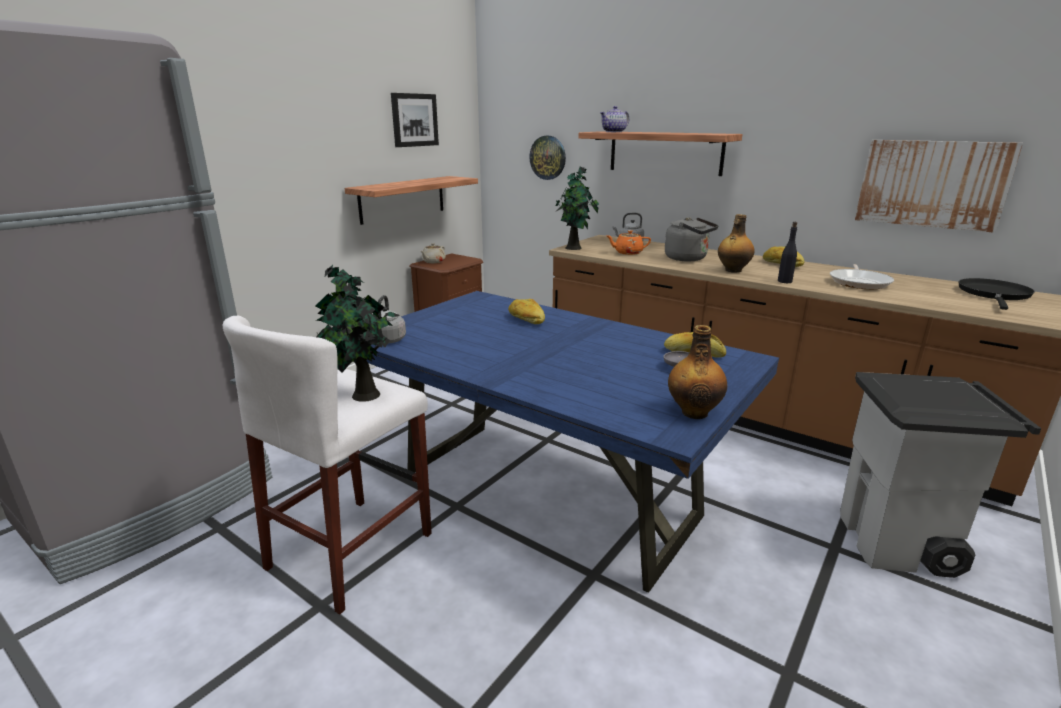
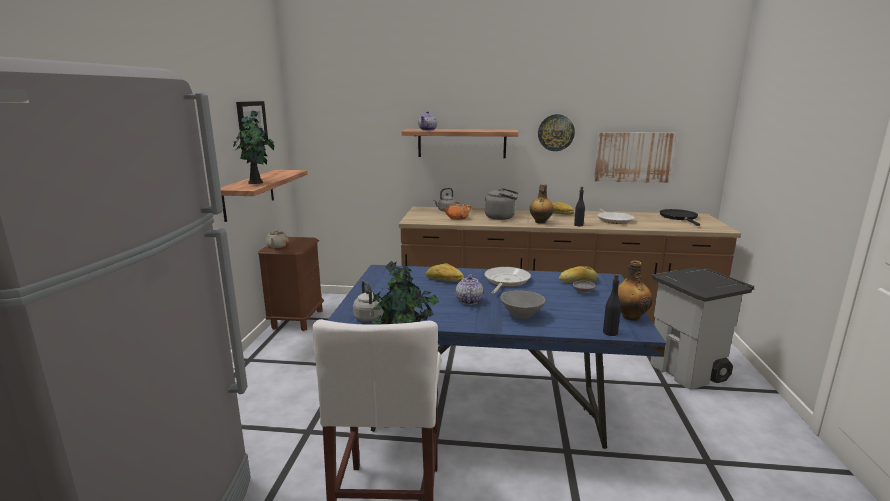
camera: 30 degrees left, 5 degrees down
wall clock [529,136,566,180] -> wall clock moved to [538,114,575,151]
potted plant [556,167,599,250] -> potted plant moved to [233,110,274,184]
none -> teapot [456,274,483,305]
none -> frying pan [485,267,531,294]
none -> grey bowl [500,290,545,319]
none -> black bottle [603,274,621,336]

